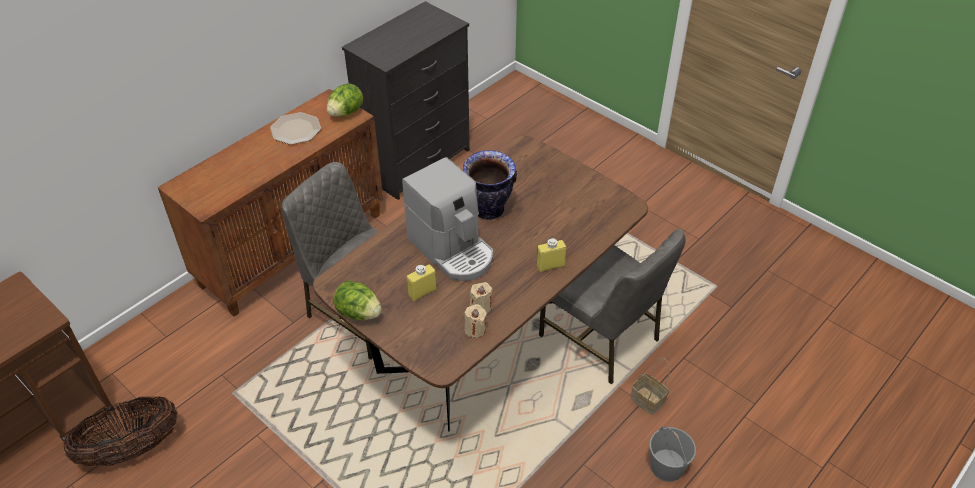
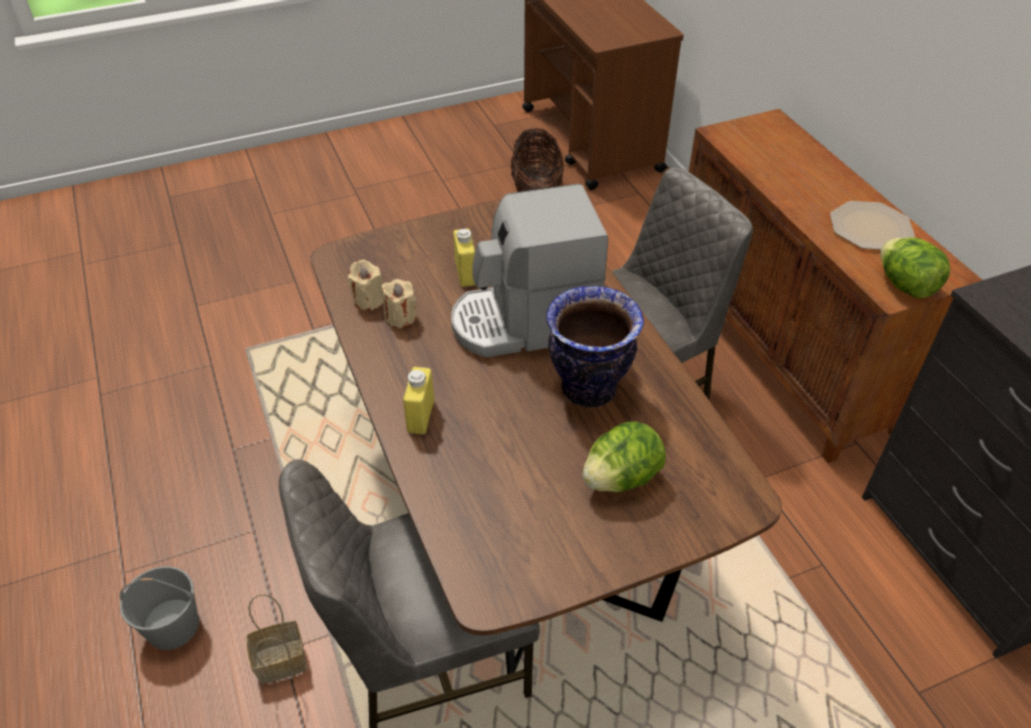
camera: 115 degrees right, 0 degrees up
lettuce [334,280,382,321] -> lettuce moved to [582,421,666,492]

